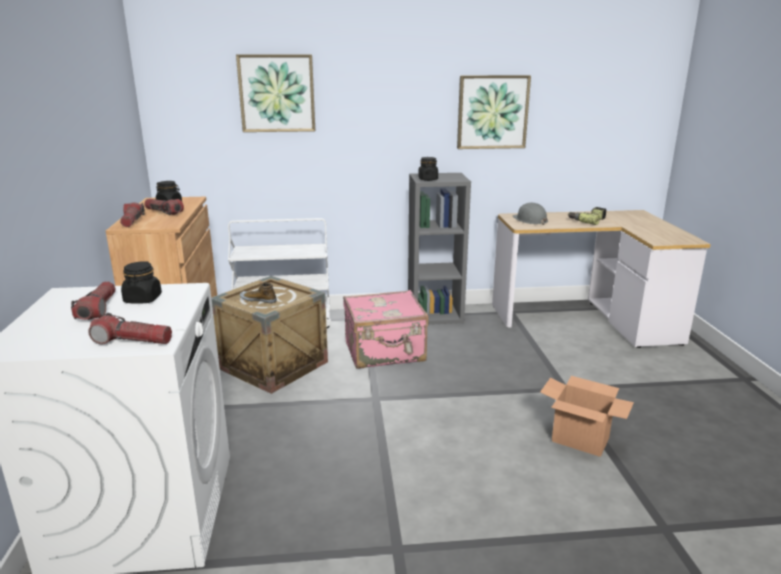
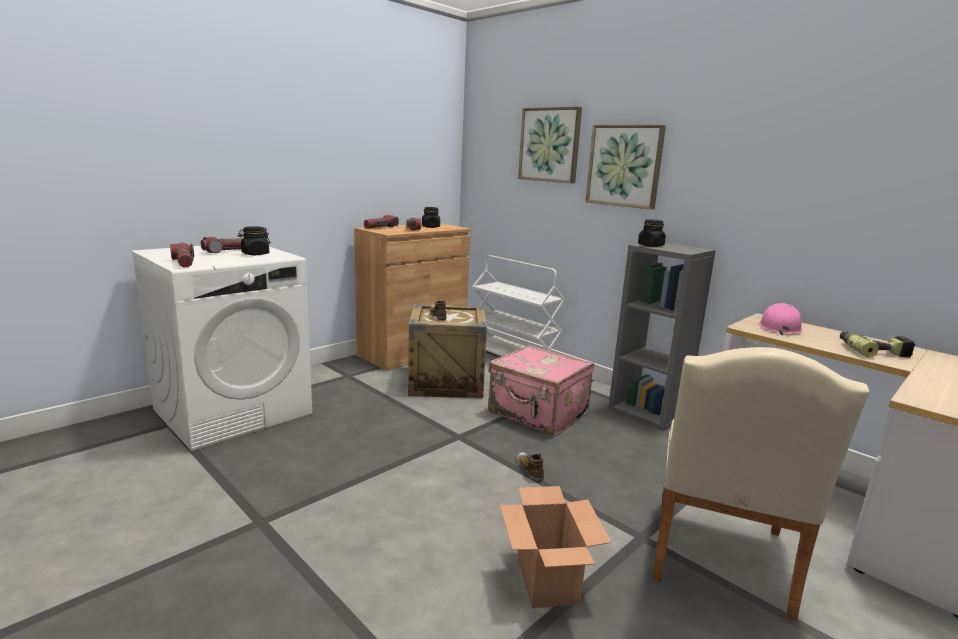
camera: 50 degrees right, 5 degrees down
picture [457,75,531,149] -> picture moved to [585,125,666,209]
grey hard hat [513,203,548,225] -> pink hard hat [759,303,803,335]
none -> shoe [517,452,544,482]
none -> beige chair [653,347,869,621]

